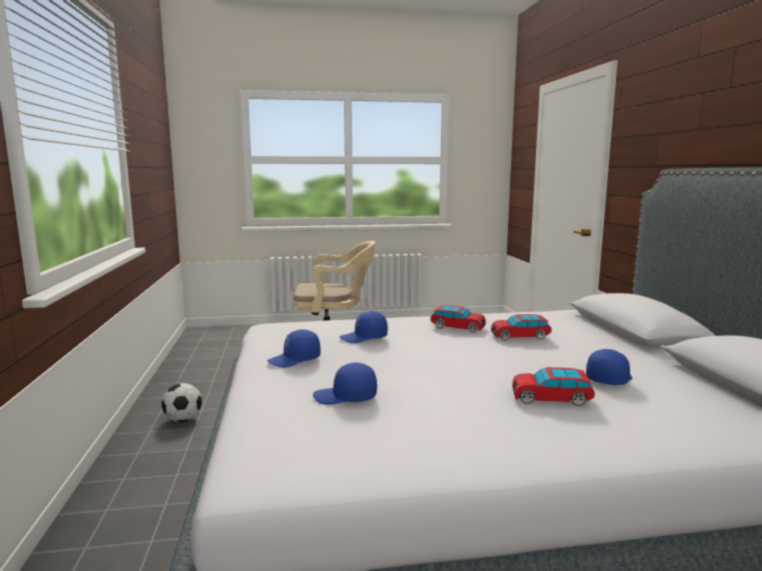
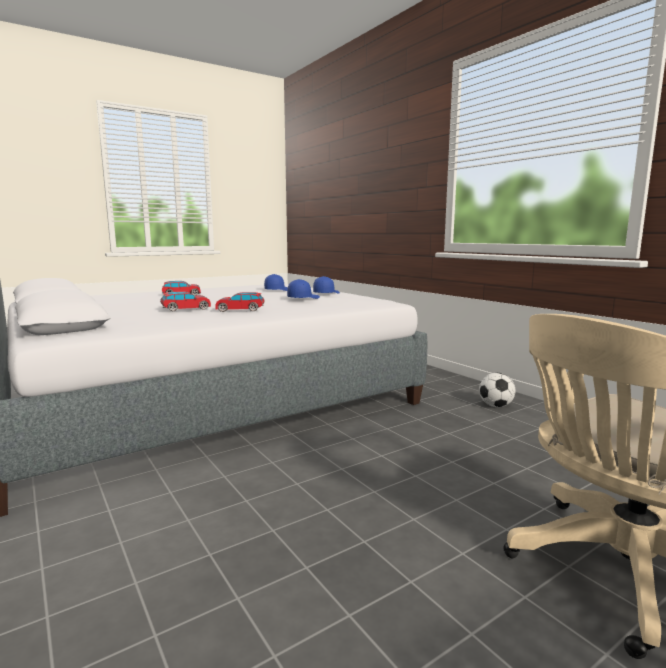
camera: 155 degrees right, 0 degrees up
blue cap [586,349,632,385] -> none

